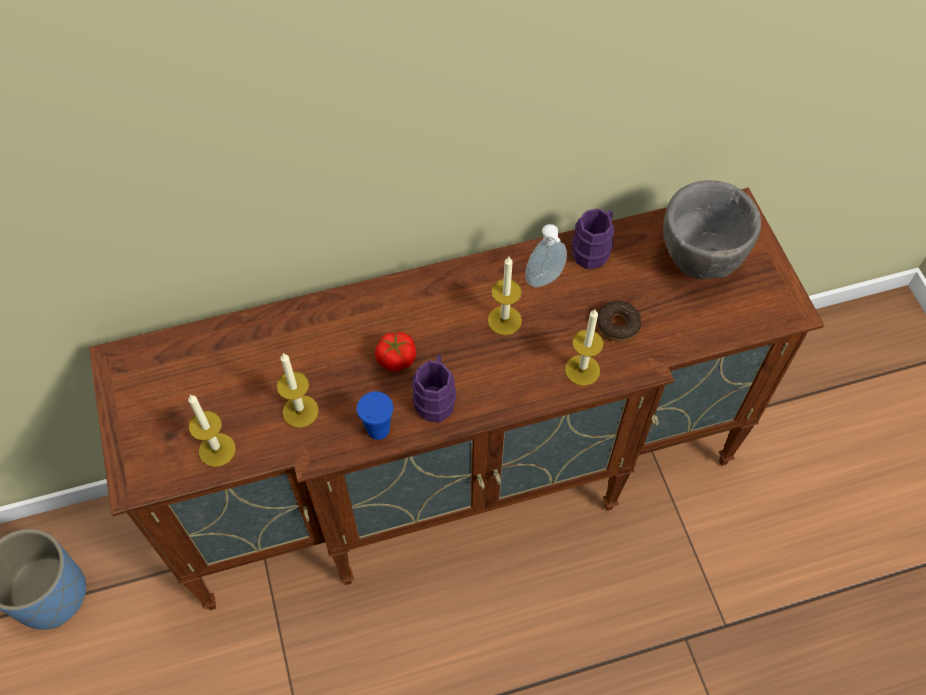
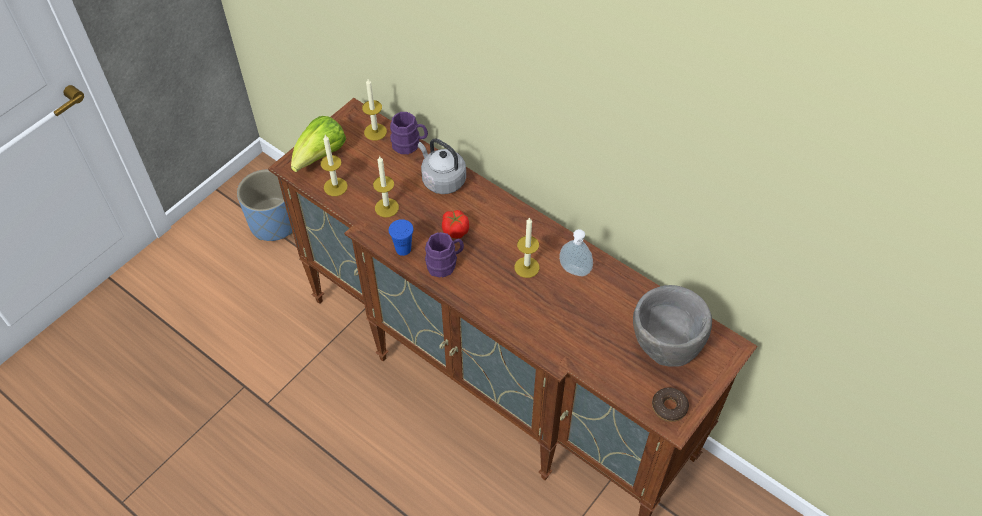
camera: 55 degrees right, 5 degrees down
candle [565,309,604,386] -> candle moved to [362,79,387,141]
purple mug [572,208,614,269] -> purple mug moved to [390,112,428,154]
donut [596,301,641,342] -> donut moved to [652,387,689,422]
none -> lettuce [291,116,346,172]
none -> grey kettle [418,139,466,194]

